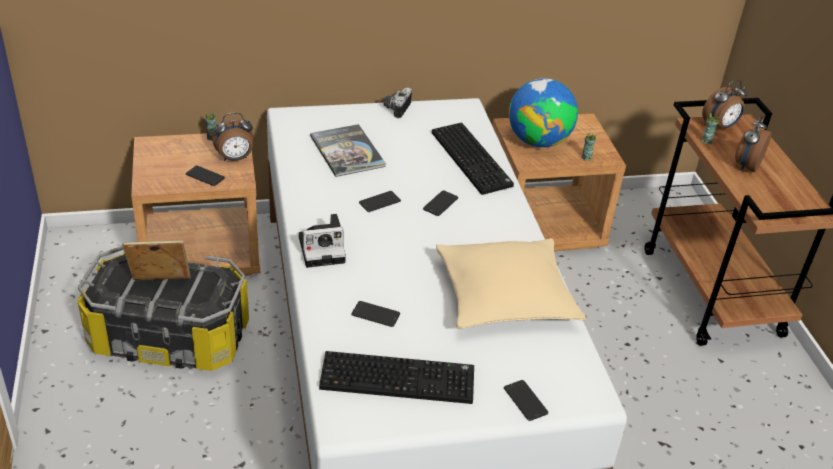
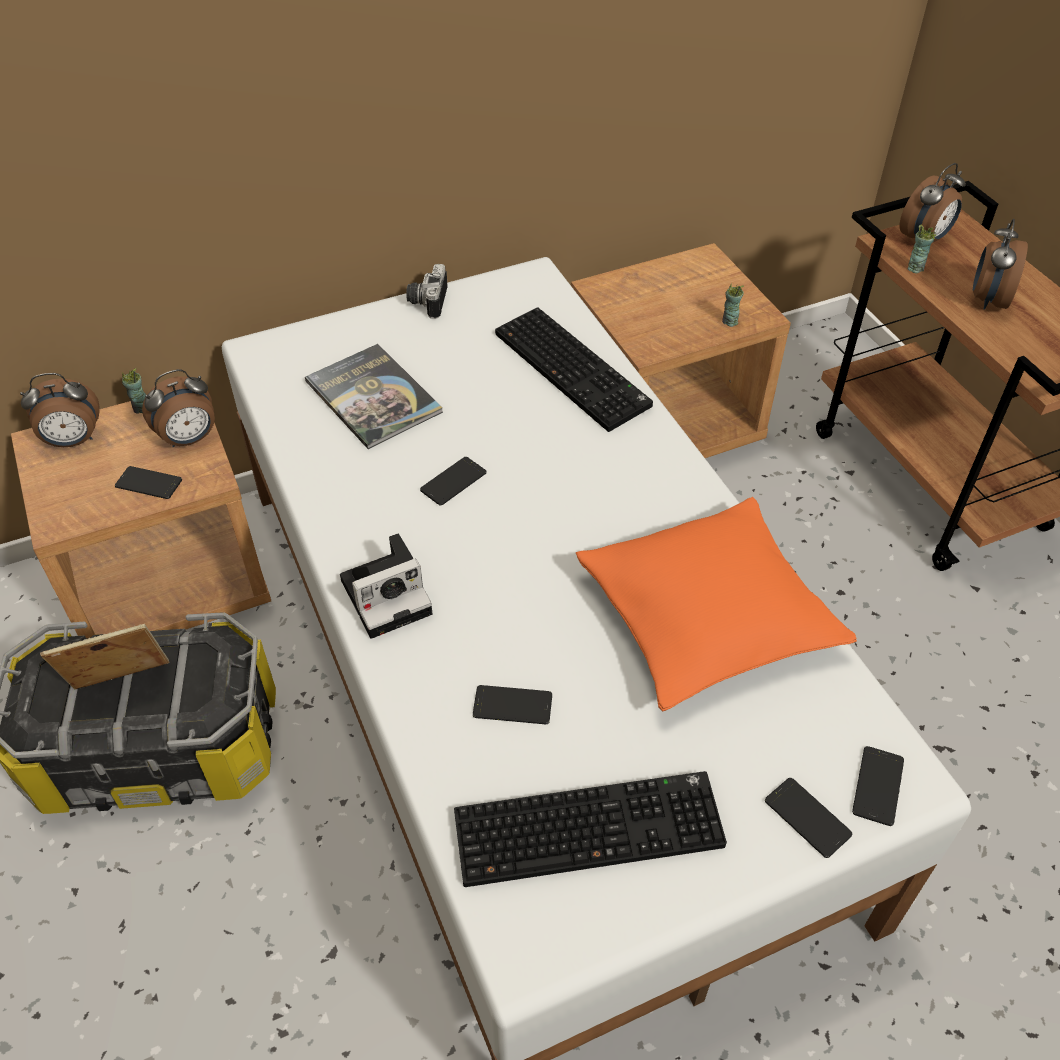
camera: 10 degrees left, 10 degrees up
phone [423,190,458,216] -> phone moved to [852,746,904,826]
beige pillow [436,238,586,329] -> orange pillow [576,497,857,711]
globe [509,78,578,148] -> none
none -> alarm clock [20,373,100,447]

